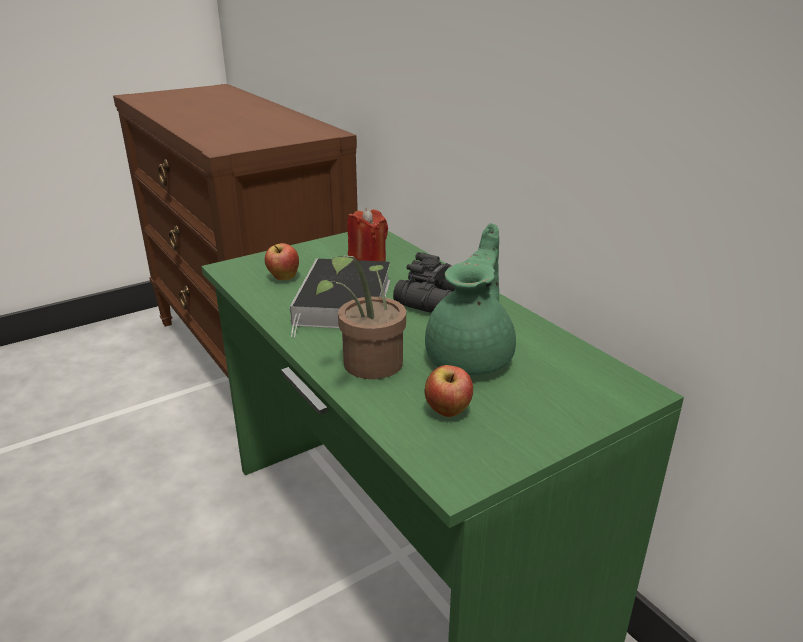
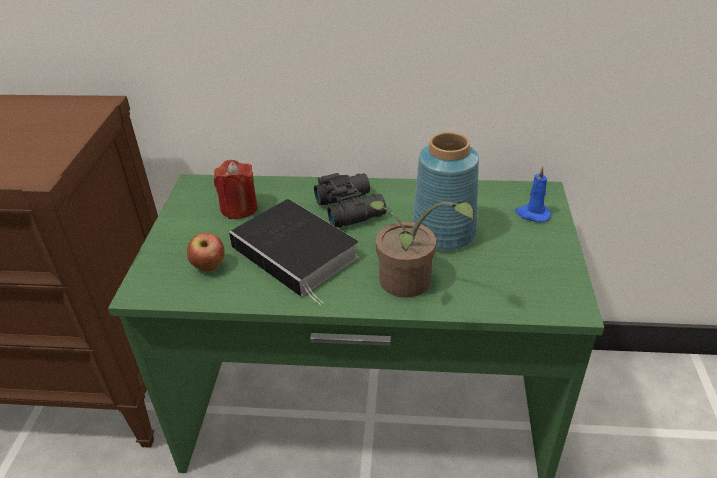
camera: 50 degrees left, 10 degrees up
apple [424,365,473,417] -> none
green teapot [425,223,516,375] -> blue vase [412,132,479,251]
none -> blue candle [515,166,552,223]

